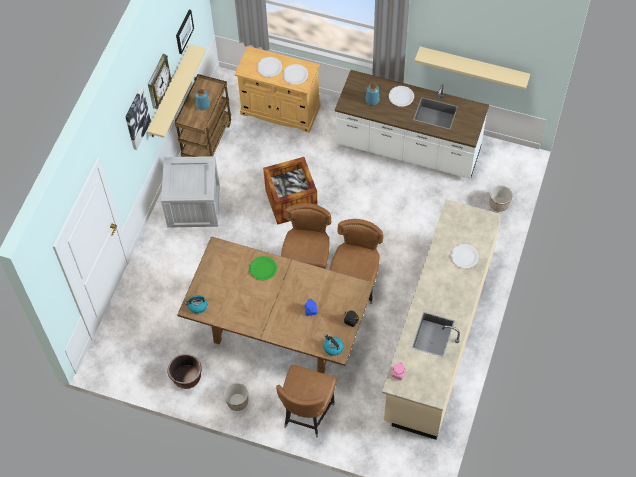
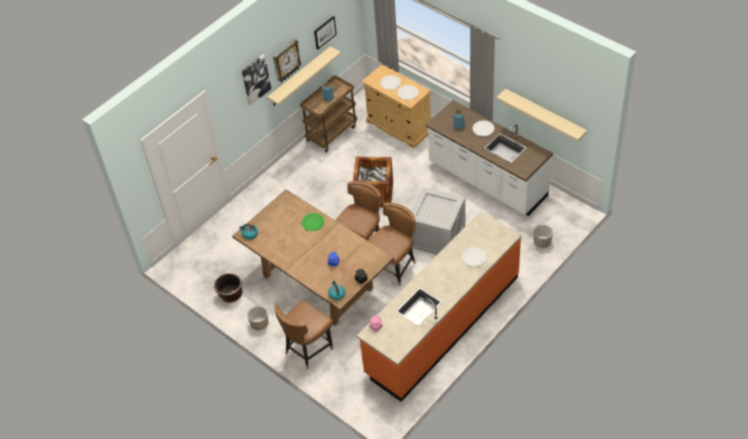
camera: 25 degrees right, 10 degrees down
crate [161,156,220,228] -> crate moved to [411,187,465,255]
beige counter [382,199,502,440] -> orange counter [356,212,522,402]

